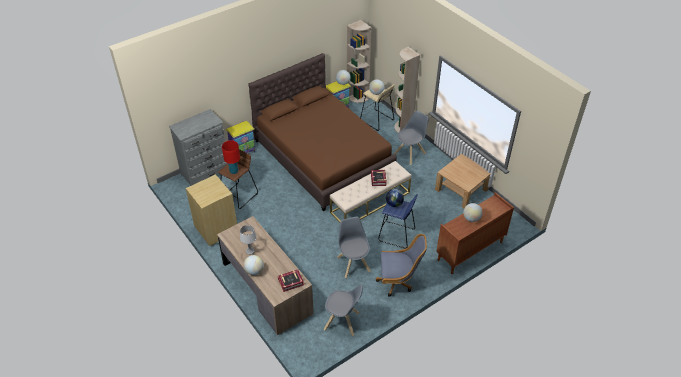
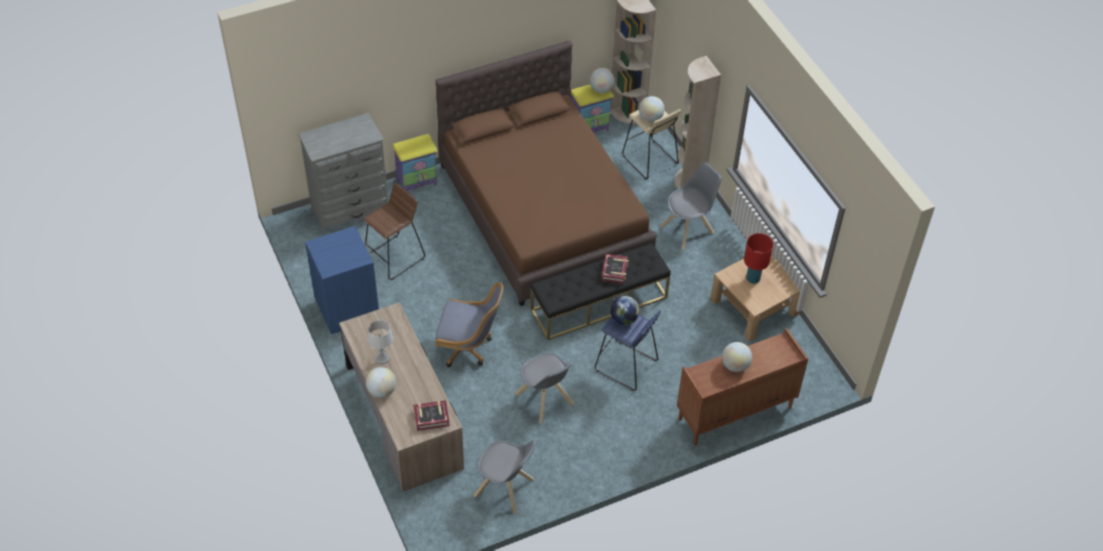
camera: 10 degrees right, 5 degrees up
brown dresser [186,174,237,246] -> blue dresser [305,226,379,334]
red table lamp [222,140,240,174] -> red table lamp moved to [744,233,773,284]
beige bench [330,161,411,222] -> black bench [530,243,671,340]
grey chair [337,217,371,278] -> grey chair turned 150 degrees clockwise [515,353,574,424]
blue office chair [376,234,427,297] -> blue office chair moved to [435,283,504,367]

